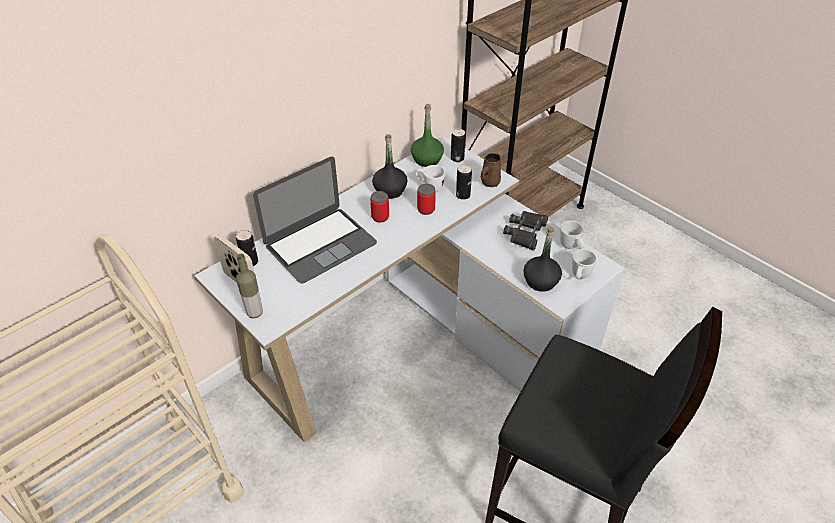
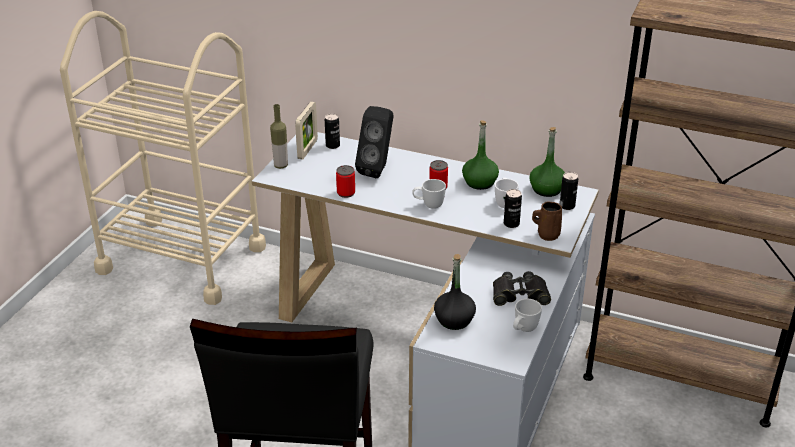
camera: 65 degrees right, 10 degrees down
laptop [253,156,377,283] -> black speaker [355,106,394,178]
black bottle [372,134,408,199] -> green bottle [462,120,499,190]
can [417,184,436,215] -> can moved to [336,165,355,198]
white mug [572,249,597,279] -> white mug moved to [412,179,446,209]

